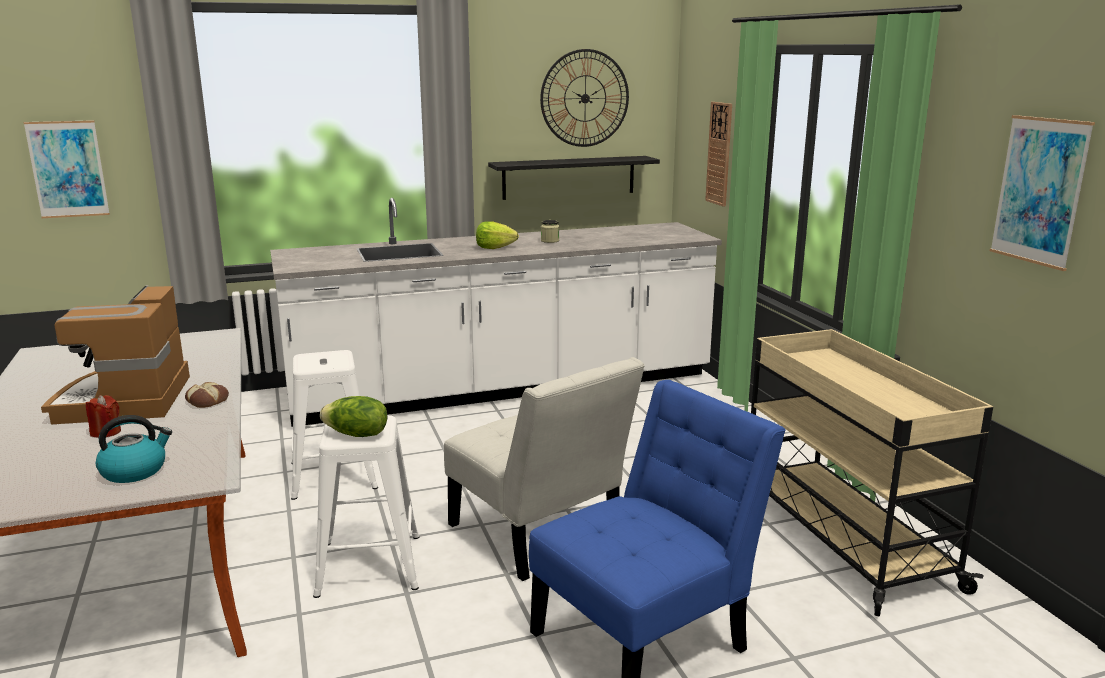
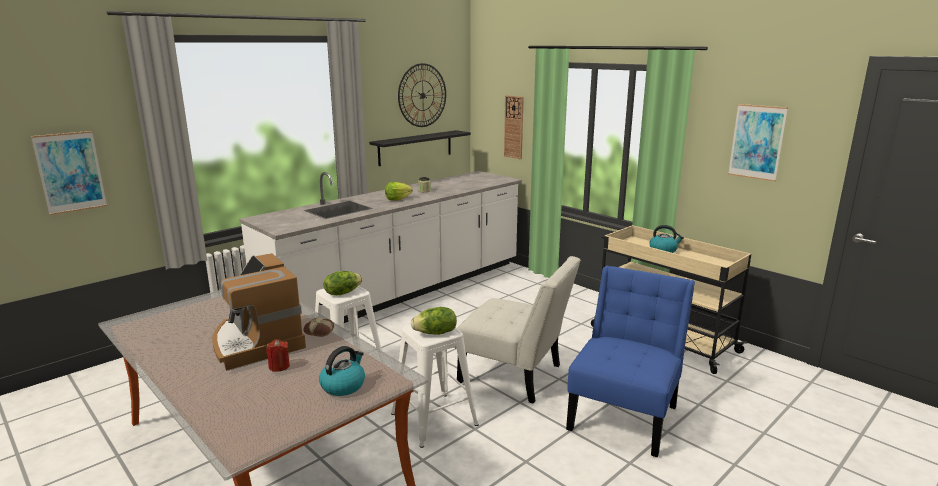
camera: 25 degrees left, 0 degrees up
none -> lettuce [324,271,363,295]
none -> kettle [649,225,684,253]

